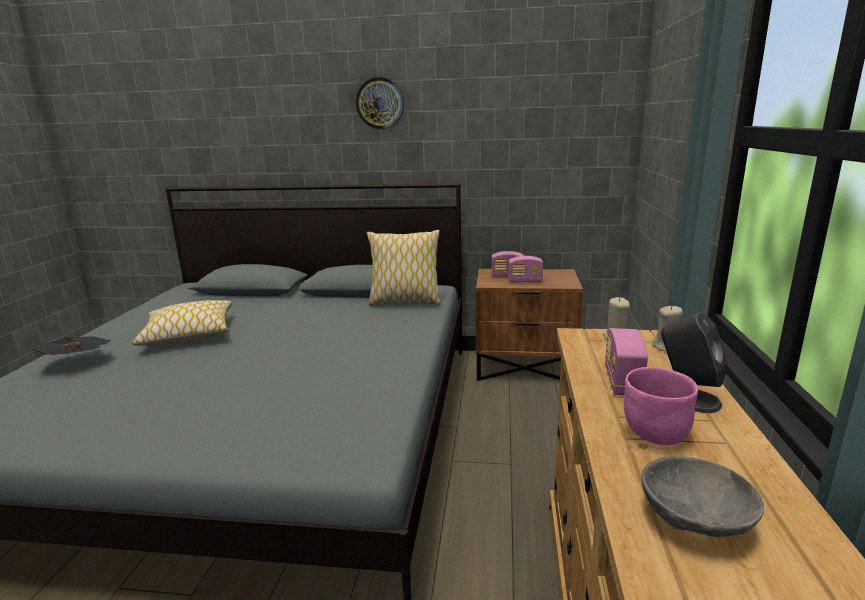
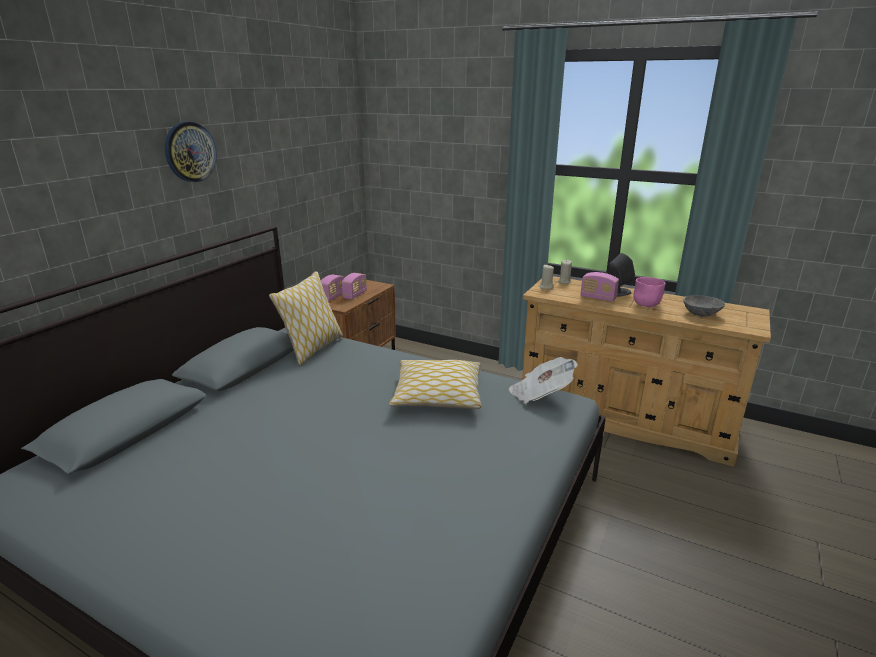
camera: 70 degrees left, 5 degrees up
newspaper [28,336,110,355] -> newspaper moved to [509,357,578,404]
pillow [132,300,232,346] -> pillow moved to [389,360,481,409]

